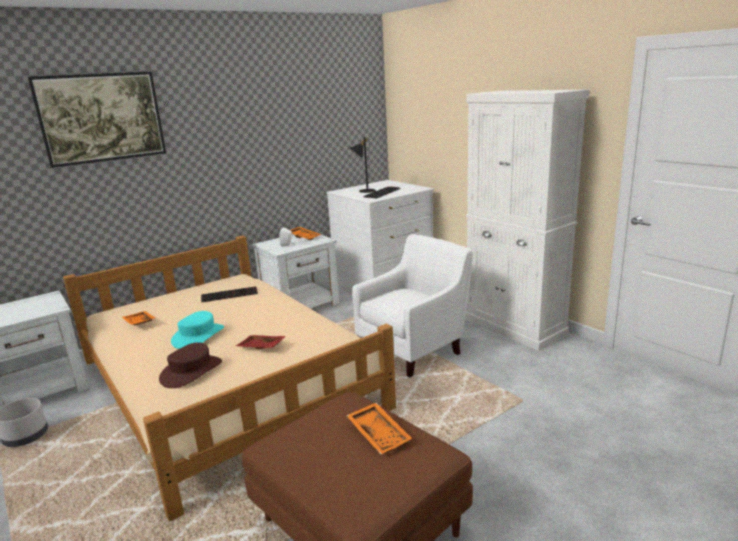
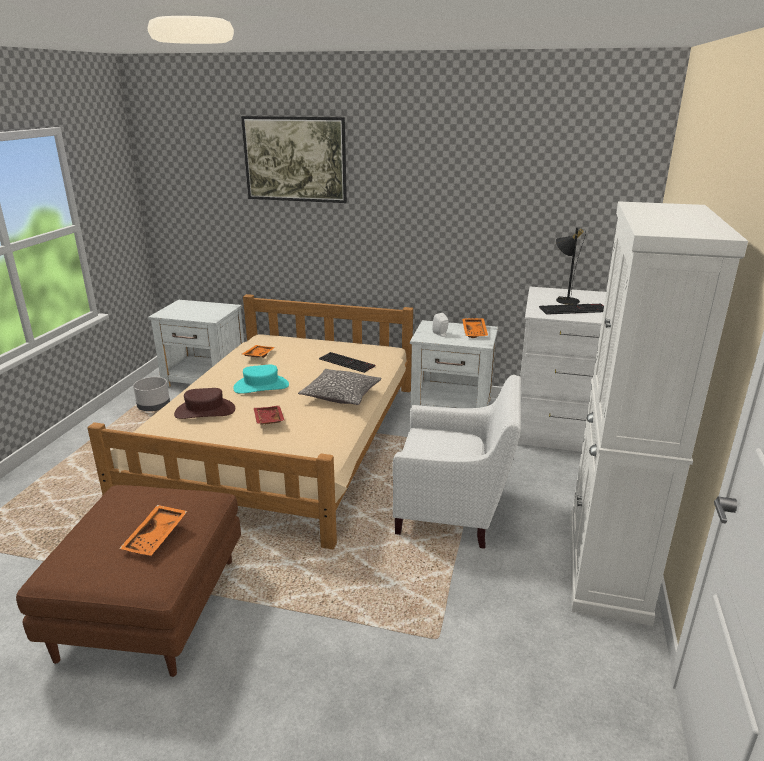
camera: 50 degrees right, 5 degrees up
none -> pillow [298,369,382,405]

